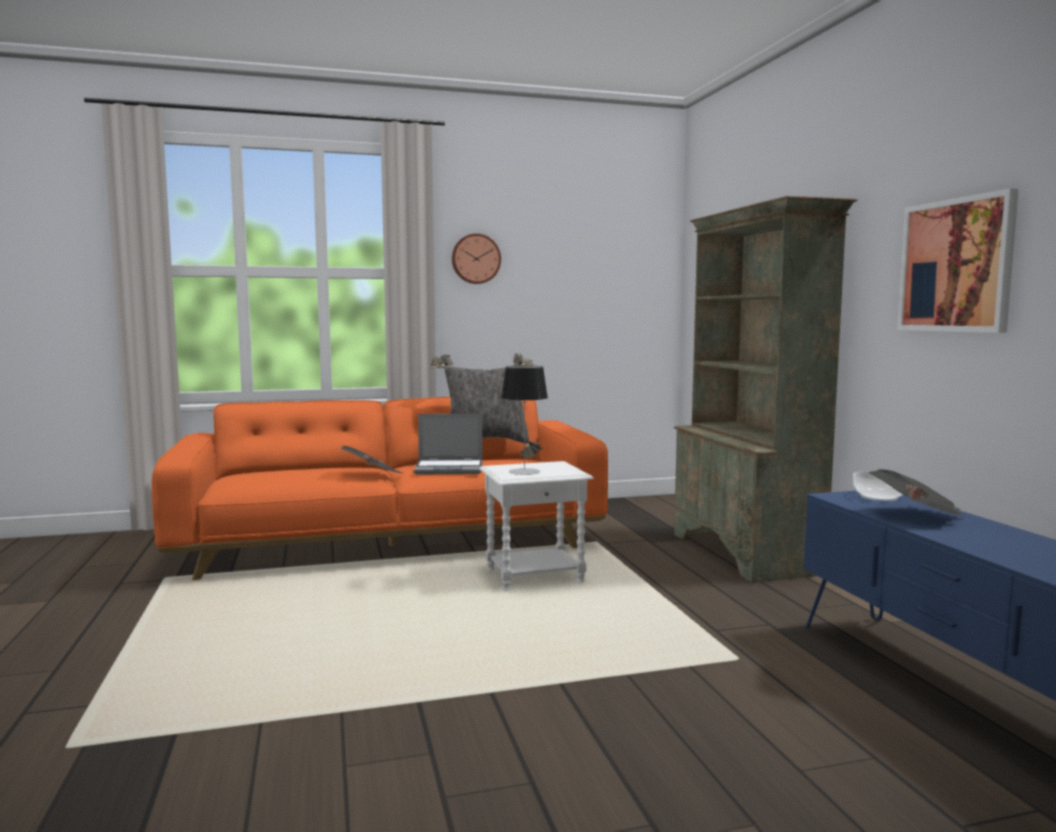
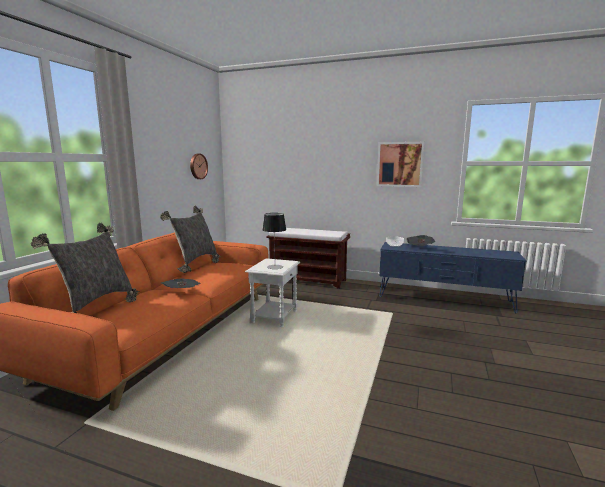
camera: 55 degrees left, 5 degrees up
laptop [414,414,483,474] -> none
wall clock [452,233,501,284] -> wall clock moved to [190,154,208,179]
green bookcase [674,196,857,583] -> brown bench [266,228,350,289]
none -> pillow [31,223,140,313]

